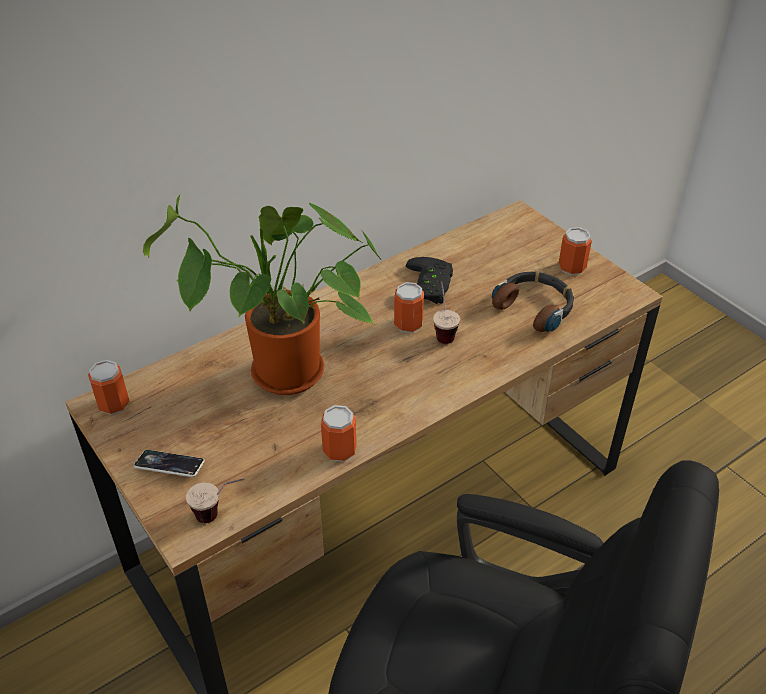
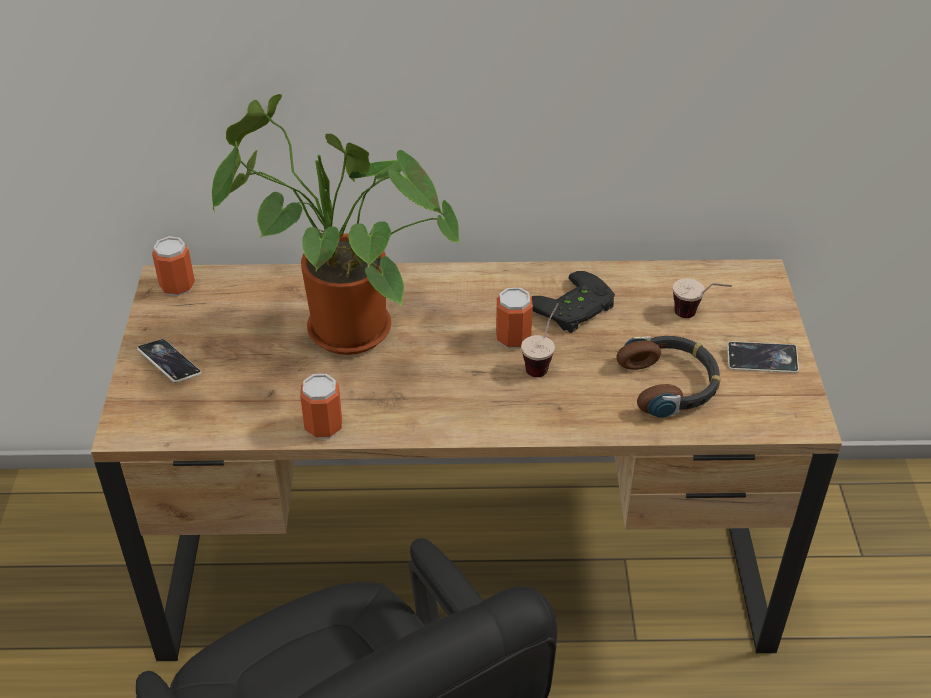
camera: 35 degrees right, 0 degrees up
cup [186,478,244,523] -> cup moved to [673,278,732,318]
can [559,227,592,275] -> phone [727,342,799,373]

